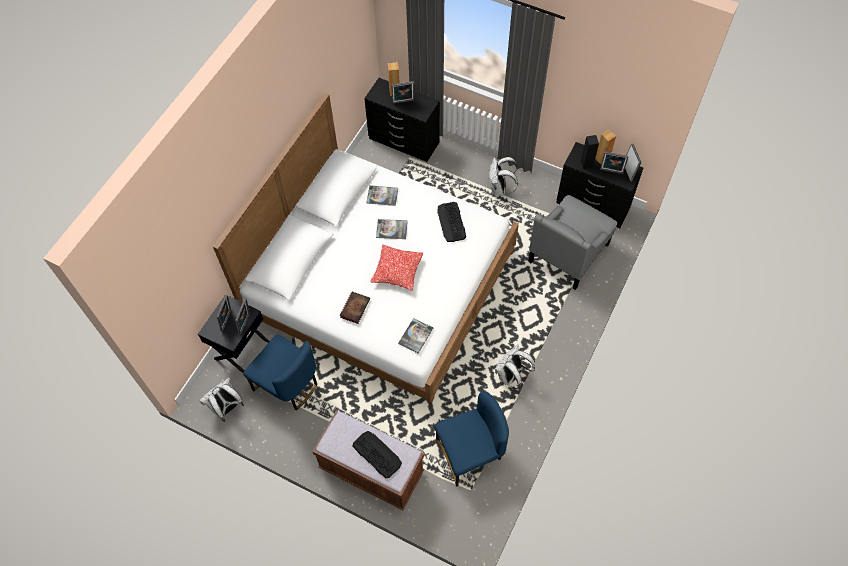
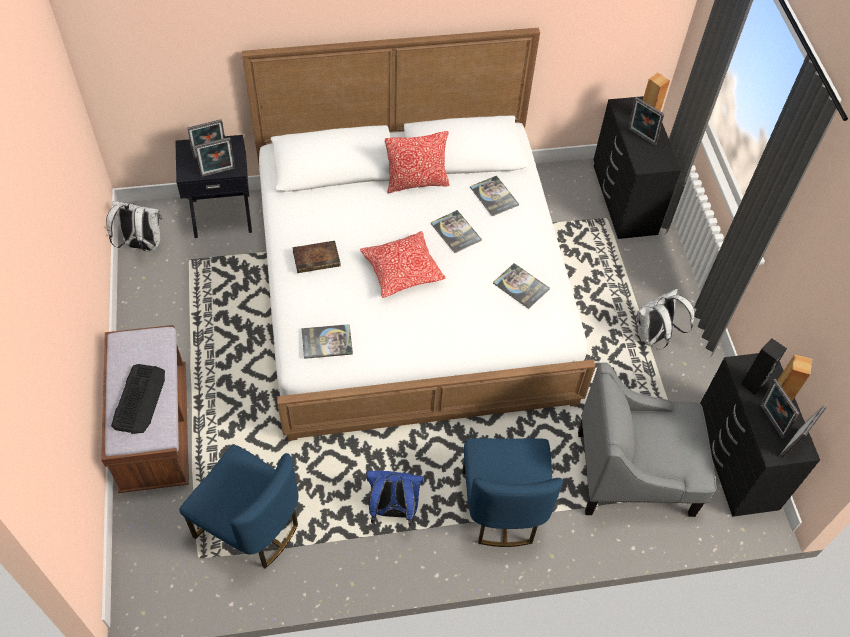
camera: 50 degrees right, 5 degrees down
blue chair [243,334,317,410] -> blue chair moved to [462,438,563,547]
keyboard [437,202,466,242] -> book [493,263,550,309]
white backpack [495,344,535,389] -> blue backpack [366,471,424,526]
none -> pillow [385,131,449,193]

